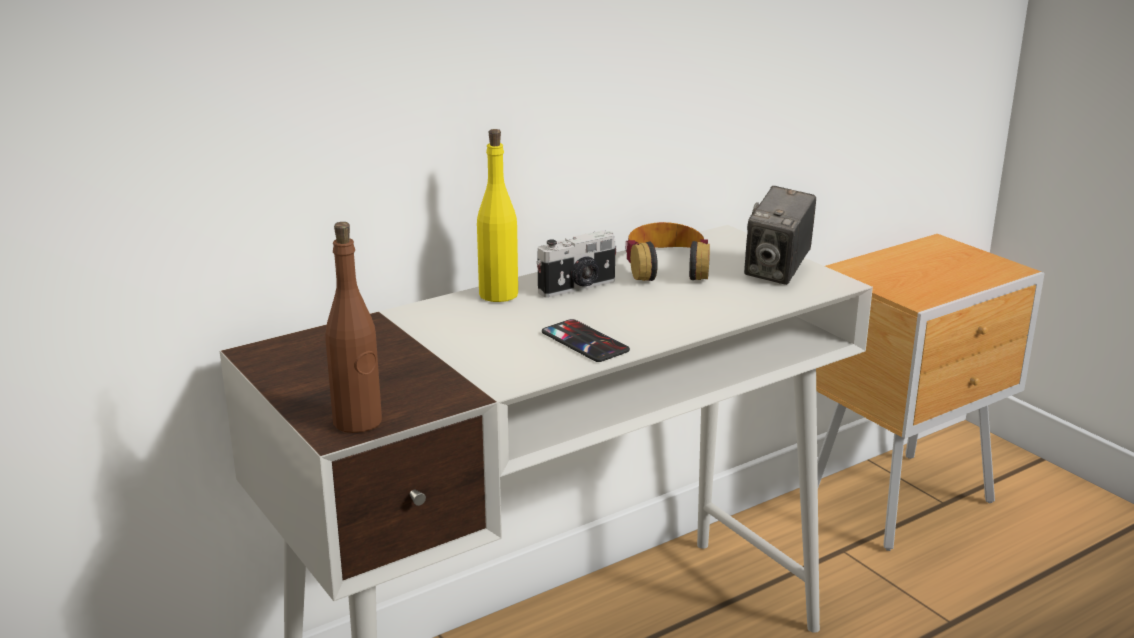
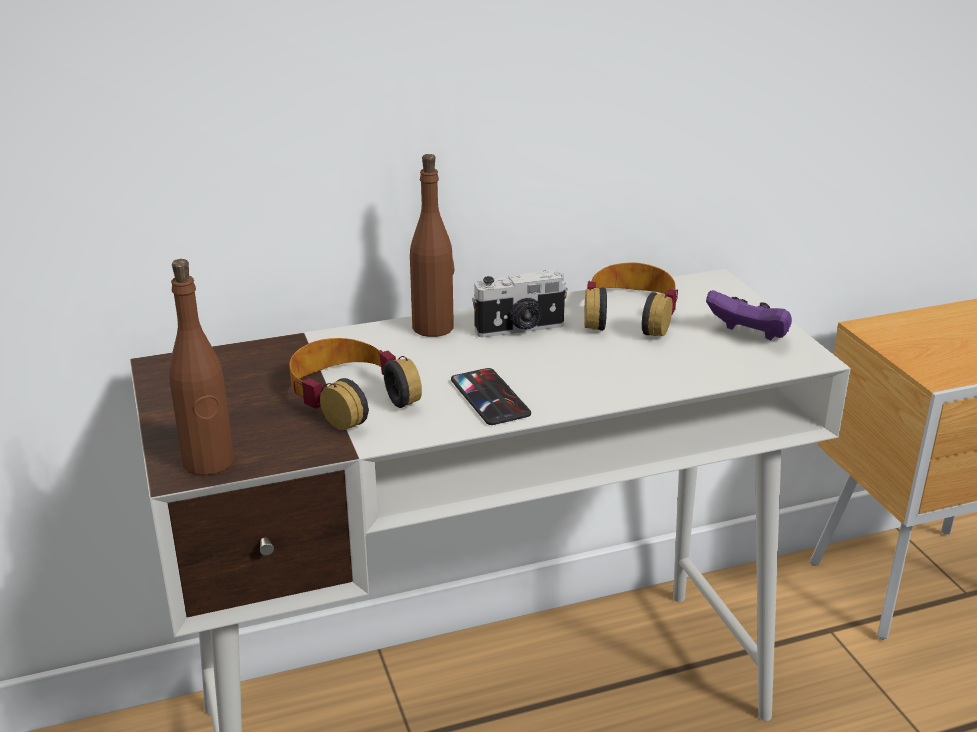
camera: 15 degrees right, 5 degrees up
yellow bottle [477,129,518,302] -> brown bottle [410,154,454,337]
camera [744,186,816,285] -> purple game controller [706,290,792,340]
none -> headphones [289,338,422,430]

